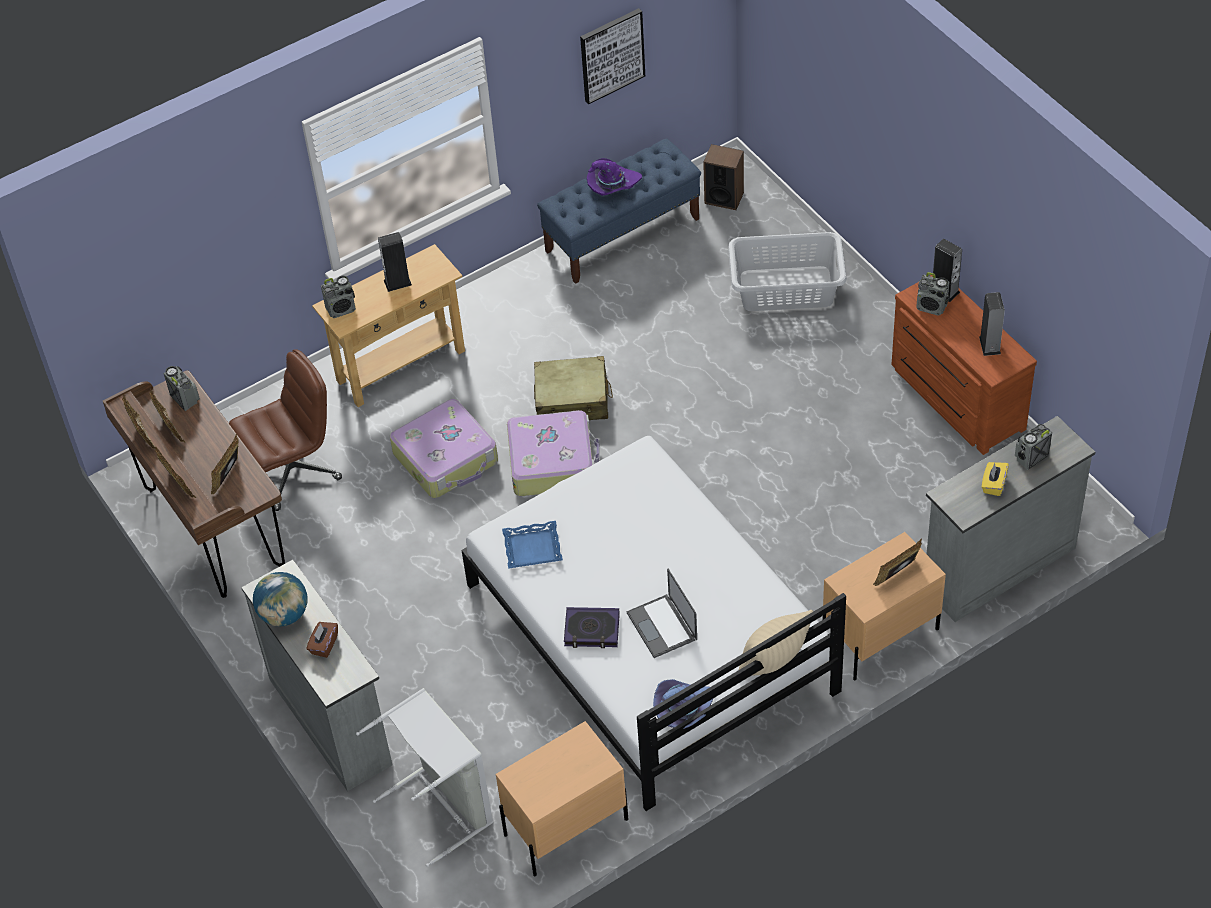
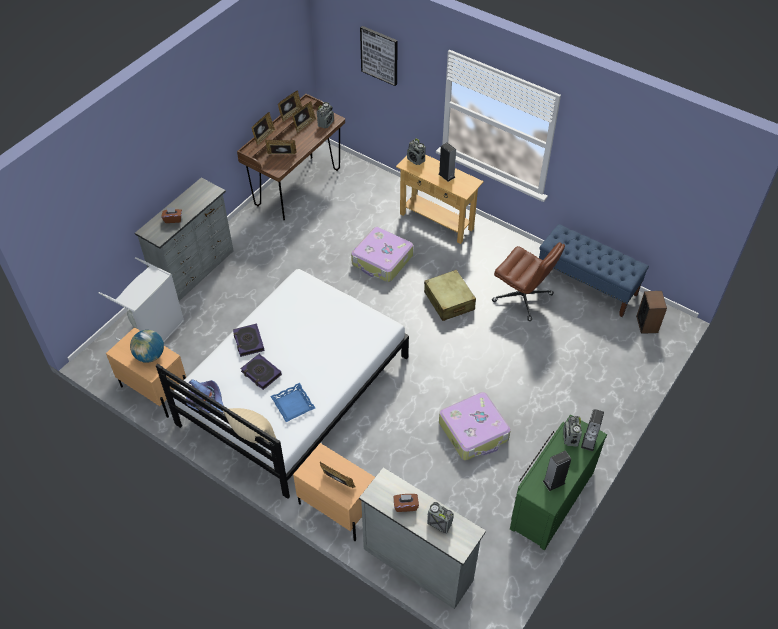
camera: 65 degrees right, 0 degrees up
brown office chair [229,349,342,511] -> brown office chair moved to [492,242,565,321]
globe [253,572,307,627] -> globe moved to [130,330,164,363]
blue tray [502,521,563,569] -> blue tray moved to [270,383,315,422]
suitcase [507,410,599,496] -> suitcase moved to [439,392,511,460]
picture [580,8,645,104] -> picture moved to [360,26,398,86]
purple hat [587,158,642,196] -> none
laptop [627,569,697,658] -> book [240,354,282,390]
grey laundry basket [728,232,847,311] -> none
brown dresser [892,275,1037,455] -> green dresser [510,415,607,550]
yellow tissue box [982,462,1009,496] -> brown tissue box [394,494,419,512]

